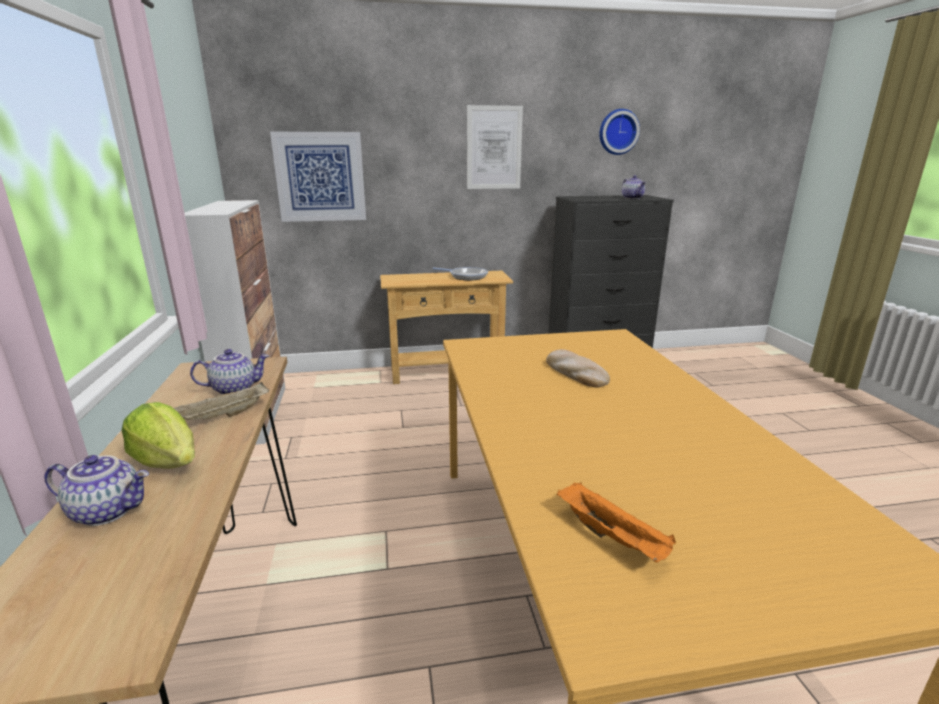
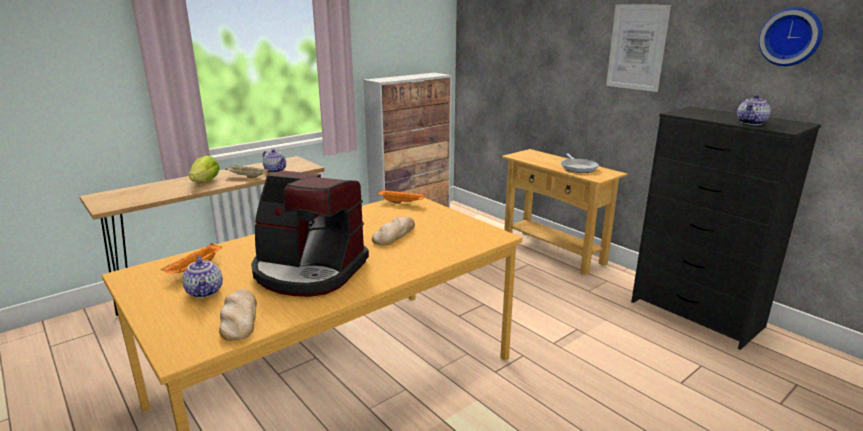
camera: 60 degrees right, 0 degrees up
teapot [44,455,149,526] -> teapot moved to [182,256,223,298]
picture [270,132,366,222] -> none
none -> bread [219,289,257,341]
none -> coffee machine [251,170,369,297]
none -> orange tray [377,190,425,204]

